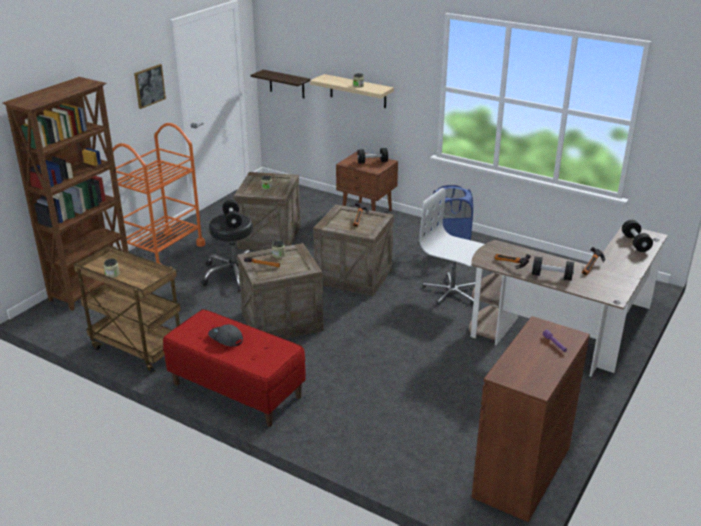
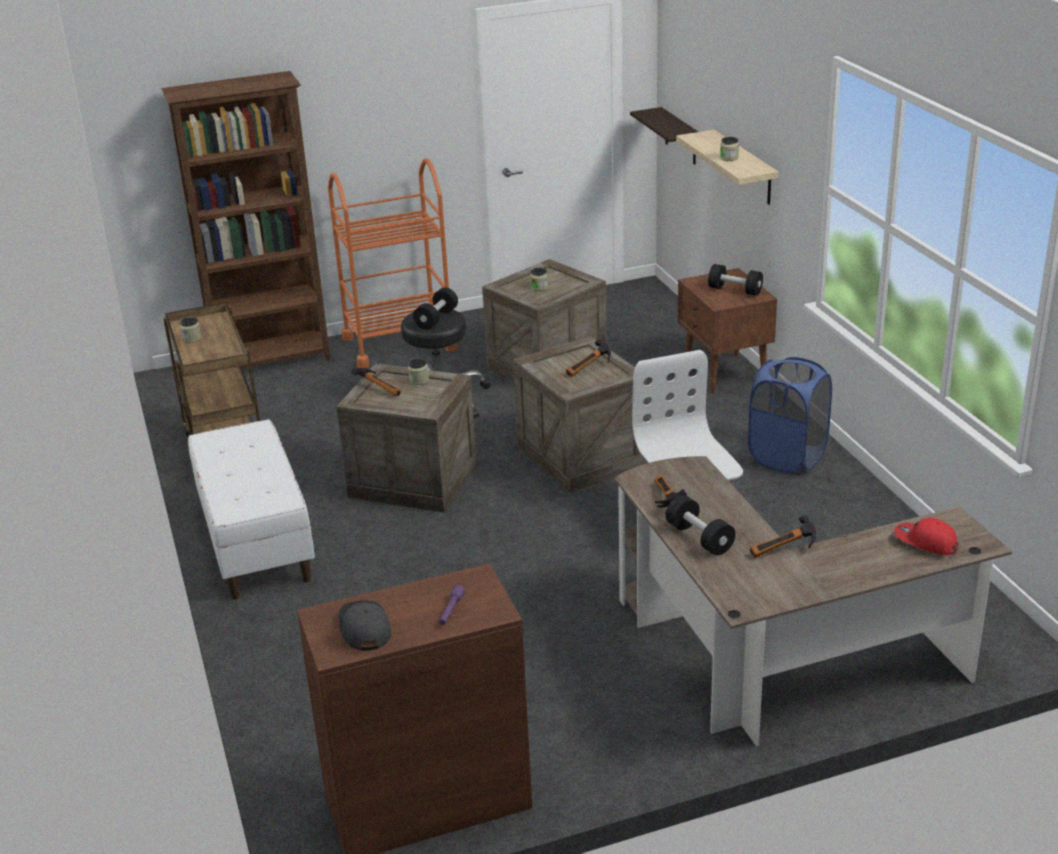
camera: 40 degrees right, 0 degrees up
picture [134,64,166,109] -> none
red bench [163,309,306,427] -> white bench [188,419,315,599]
grey cap [208,324,243,347] -> grey cap moved to [338,601,391,651]
black dumbbell [622,220,653,252] -> red cap [894,518,958,555]

